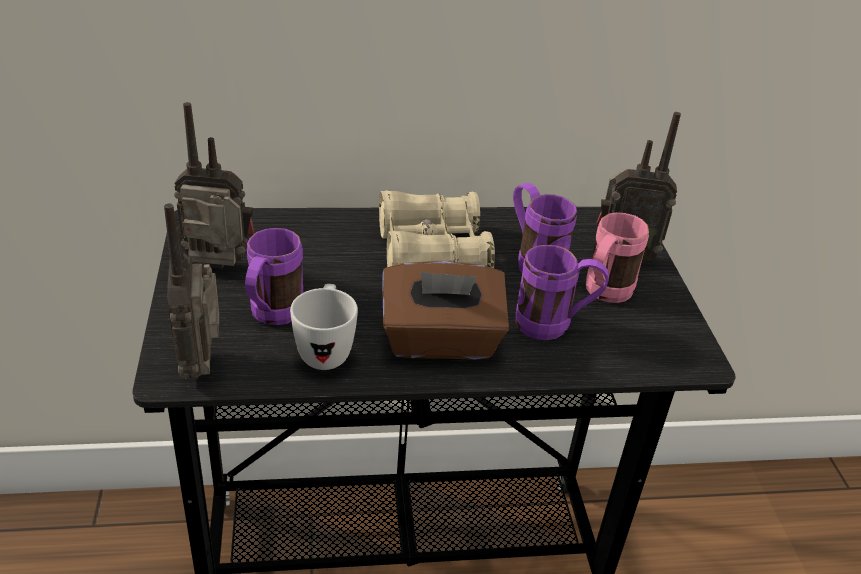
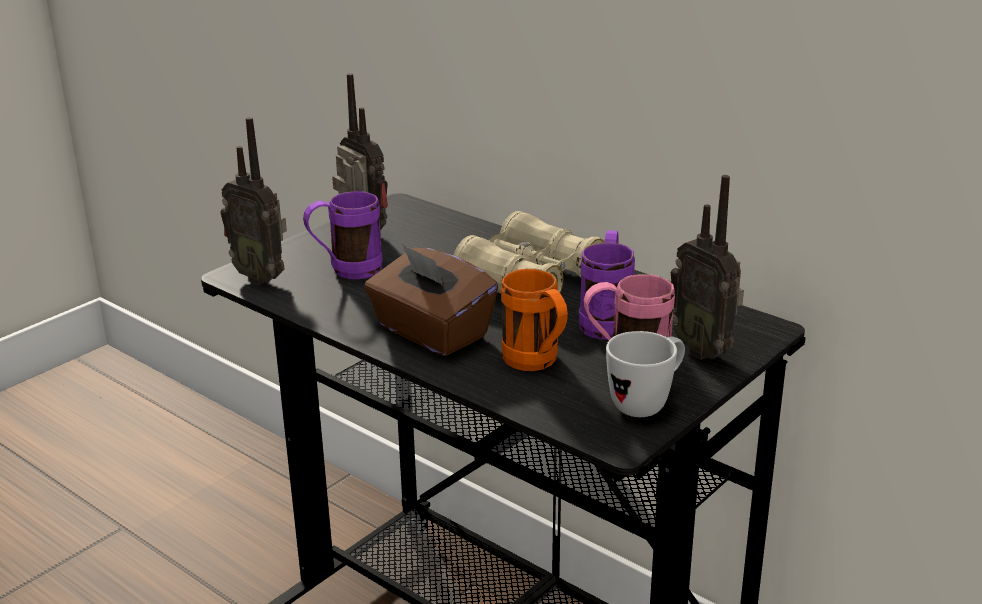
camera: 50 degrees right, 10 degrees down
radio [164,204,219,379] -> radio turned 90 degrees counterclockwise [220,117,287,285]
white mug [290,284,358,370] -> white mug moved to [606,331,685,417]
purple mug [516,245,609,340] -> orange mug [501,269,568,371]

